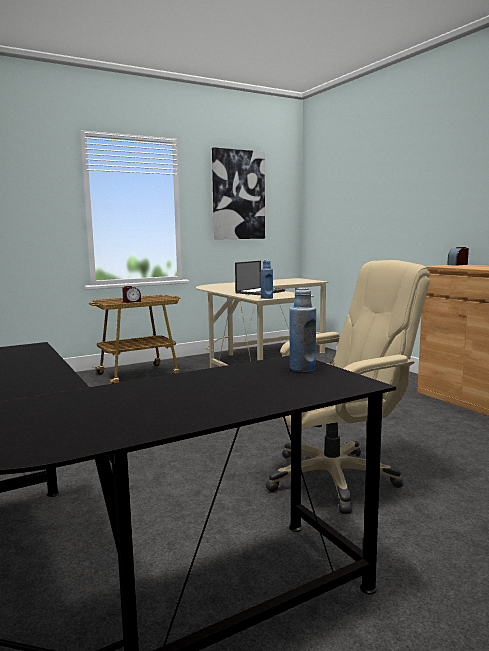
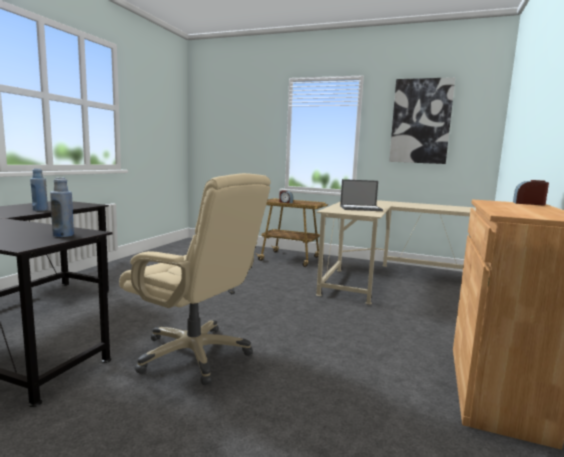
camera: 50 degrees right, 0 degrees up
blue bottle [261,259,273,299] -> blue bottle moved to [30,168,48,211]

